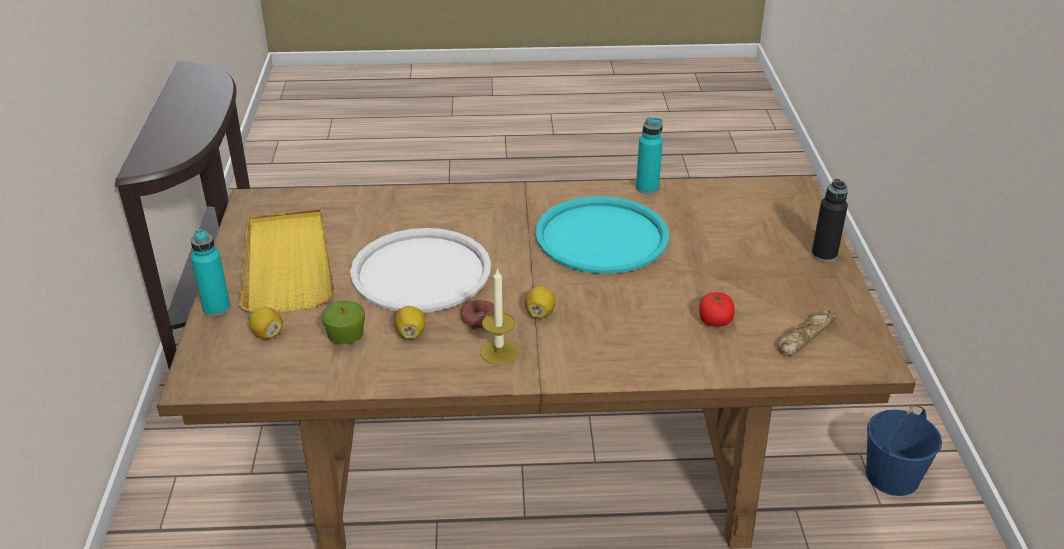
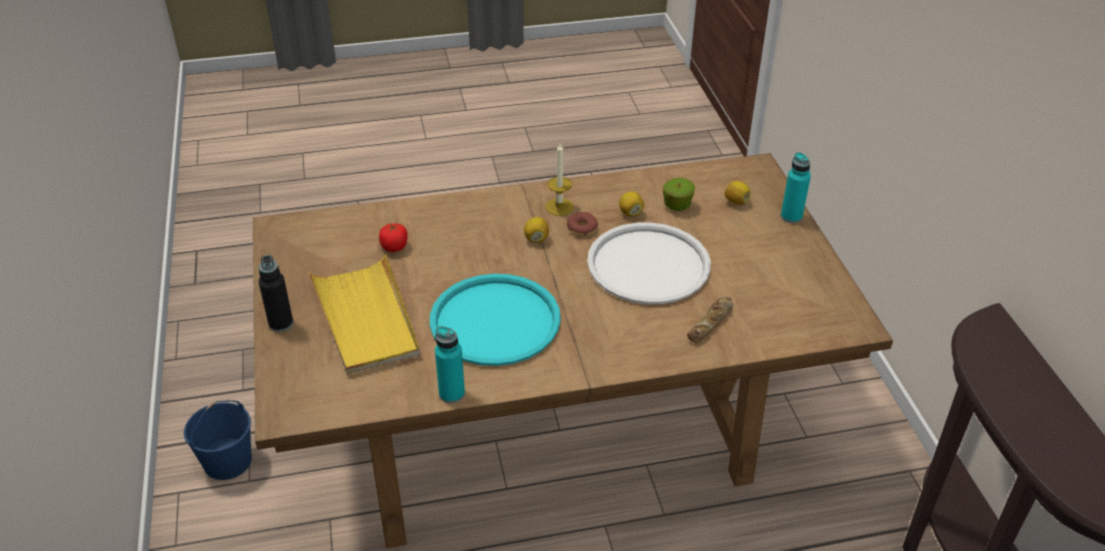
camera: 170 degrees right, 5 degrees up
yellow tray [239,209,335,313] -> yellow tray moved to [308,254,420,374]
bread [778,310,837,356] -> bread moved to [687,297,733,343]

